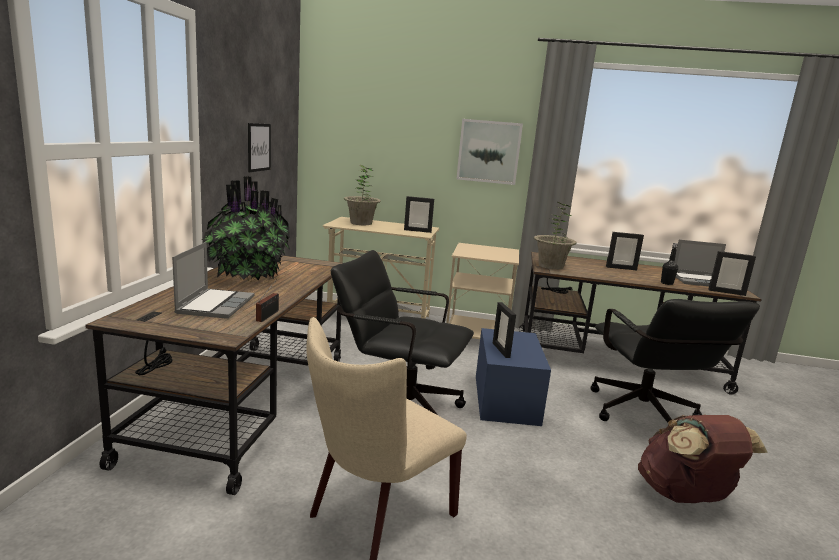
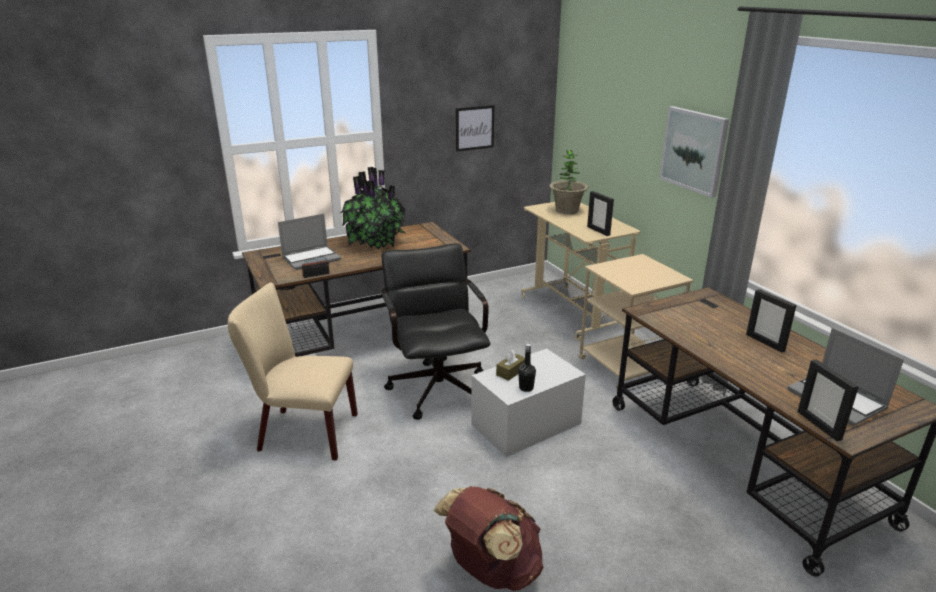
camera: 55 degrees right, 10 degrees up
blue storage box [476,328,551,426] -> white storage box [471,348,586,457]
picture frame [493,302,516,358] -> brown tissue box [496,350,525,381]
potted plant [534,202,577,270] -> none
black office chair [590,299,760,422] -> none
black bottle [661,243,678,285] -> black bottle moved to [518,344,536,392]

